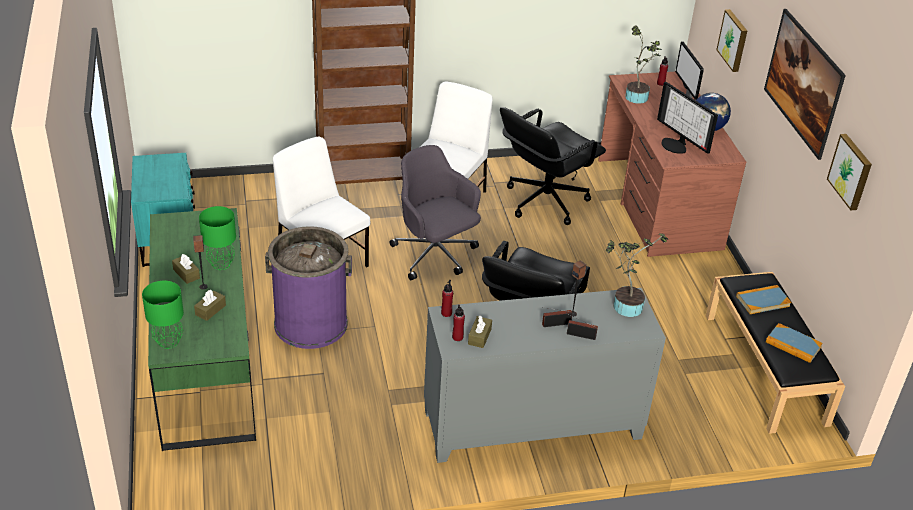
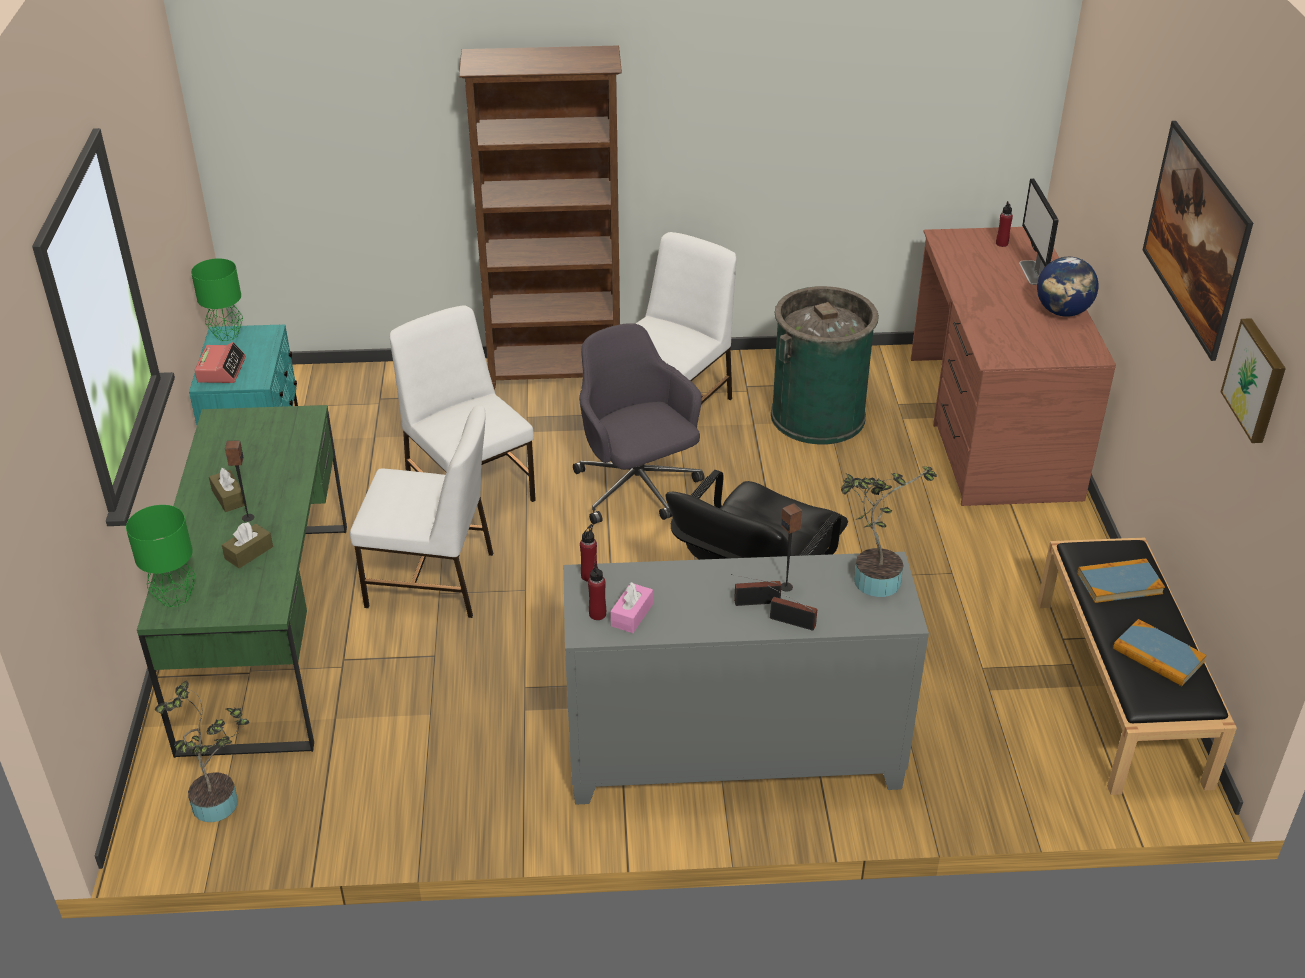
camera: 10 degrees right, 0 degrees up
green table lamp [199,206,236,270] -> green table lamp moved to [191,258,243,341]
purple trash can [265,226,352,349] -> white chair [350,405,493,618]
brown tissue box [468,316,492,348] -> pink tissue box [610,582,653,633]
black office chair [500,107,606,225] -> green trash can [771,286,879,445]
potted plant [625,25,662,104] -> potted plant moved to [155,681,249,822]
monitor [657,82,718,154] -> none
picture [716,9,747,72] -> none
none -> alarm clock [195,342,246,383]

